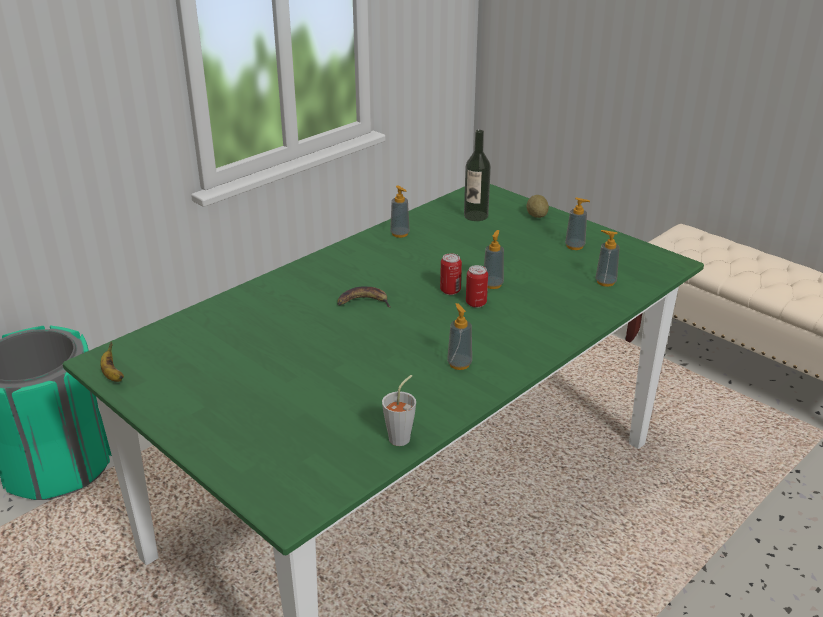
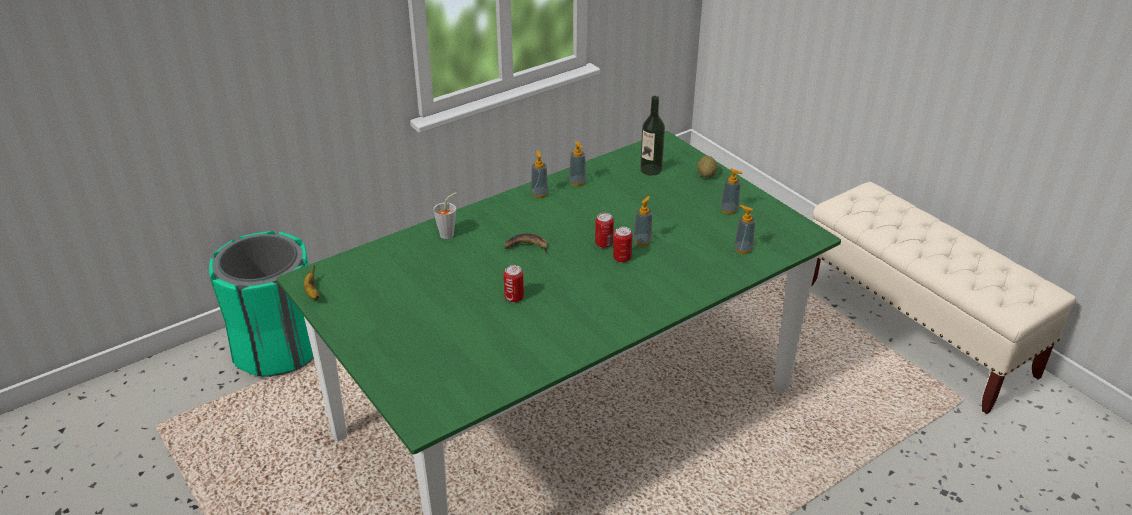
camera: 10 degrees right, 5 degrees up
grey cup [382,375,416,446] -> grey cup moved to [433,192,457,239]
soap dispenser [447,303,472,370] -> soap dispenser moved to [531,150,548,198]
none -> can [504,265,524,303]

